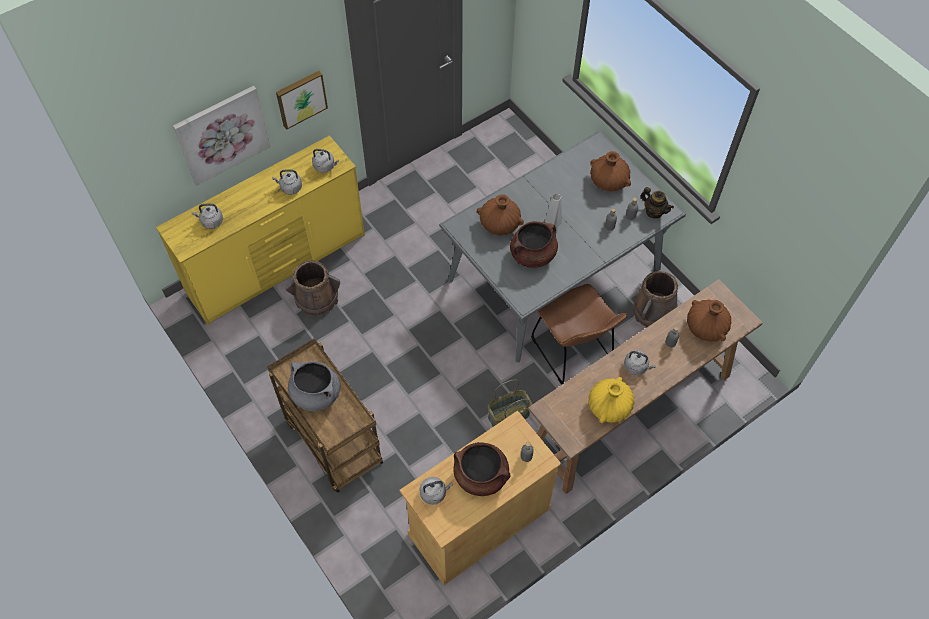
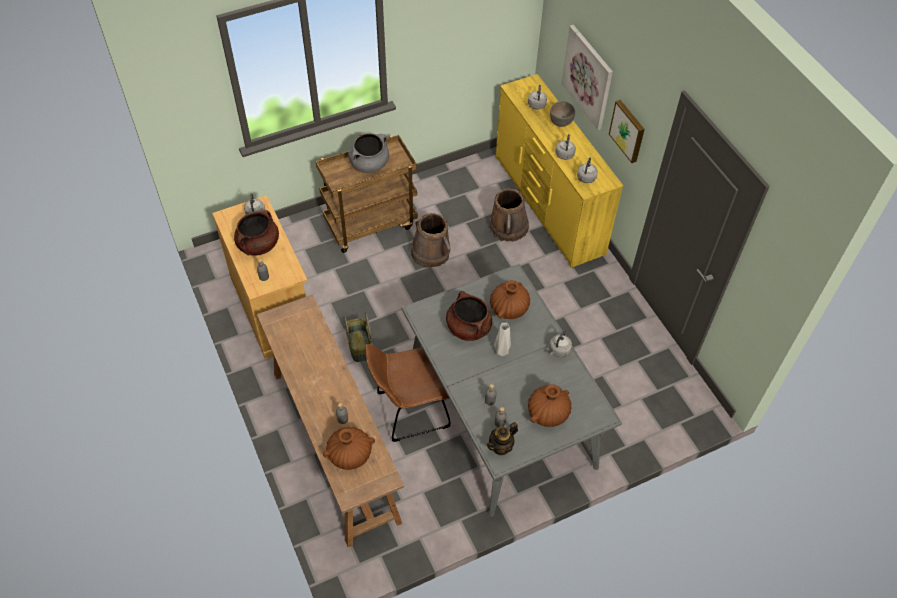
camera: 100 degrees right, 5 degrees down
yellow vase [588,377,635,423] -> none
grey kettle [624,350,656,375] -> grey kettle moved to [549,330,572,357]
brown bucket [633,271,678,328] -> brown bucket moved to [411,213,450,268]
none -> grey bowl [550,101,575,127]

